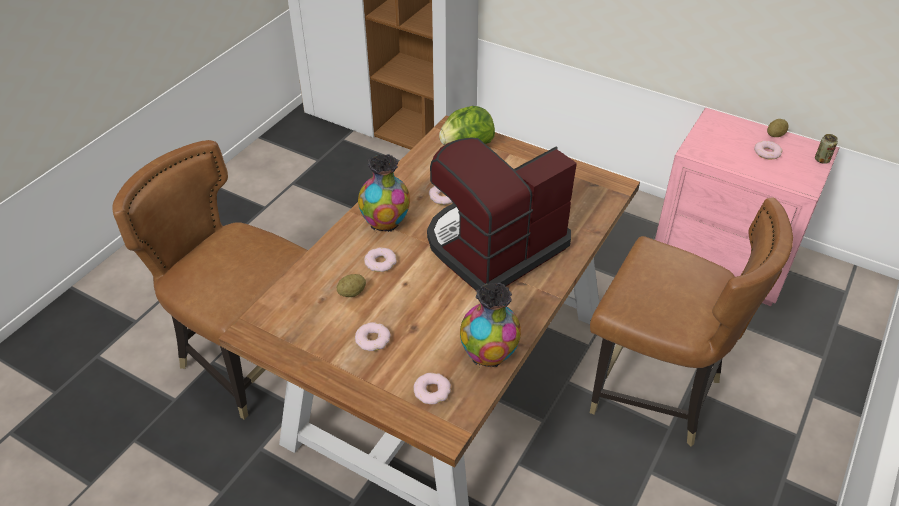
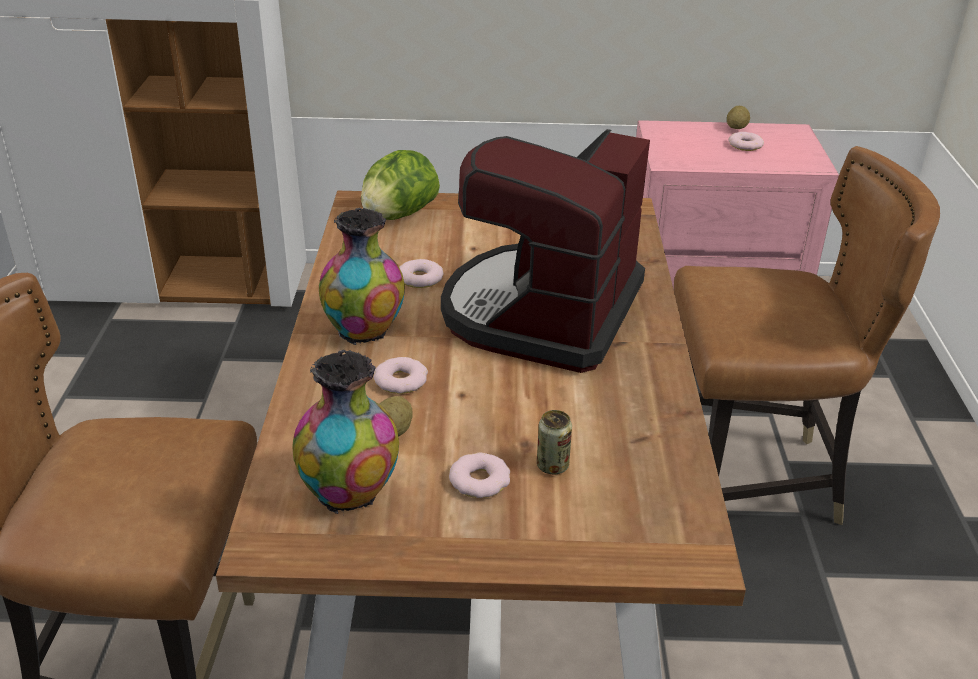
camera: 30 degrees left, 10 degrees down
donut [413,373,451,405] -> none
vase [460,283,521,367] -> vase moved to [292,350,399,516]
can [815,134,838,164] -> can moved to [537,410,572,474]

